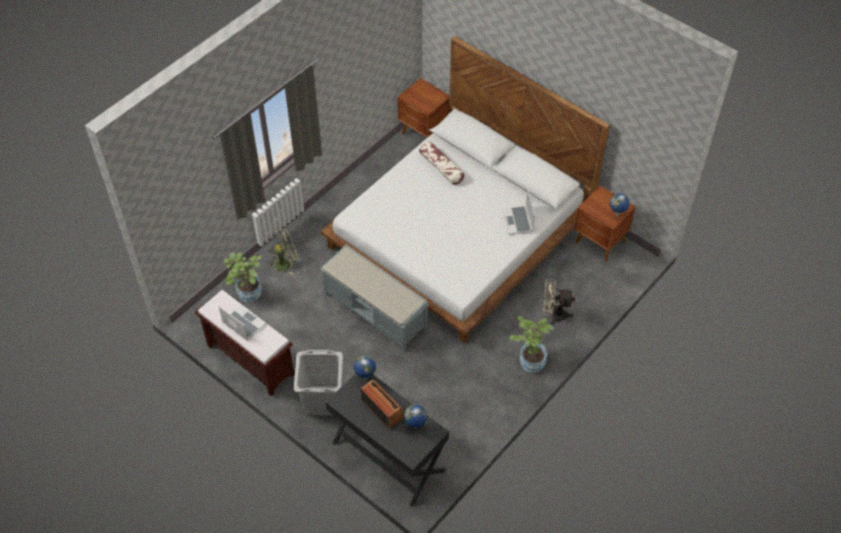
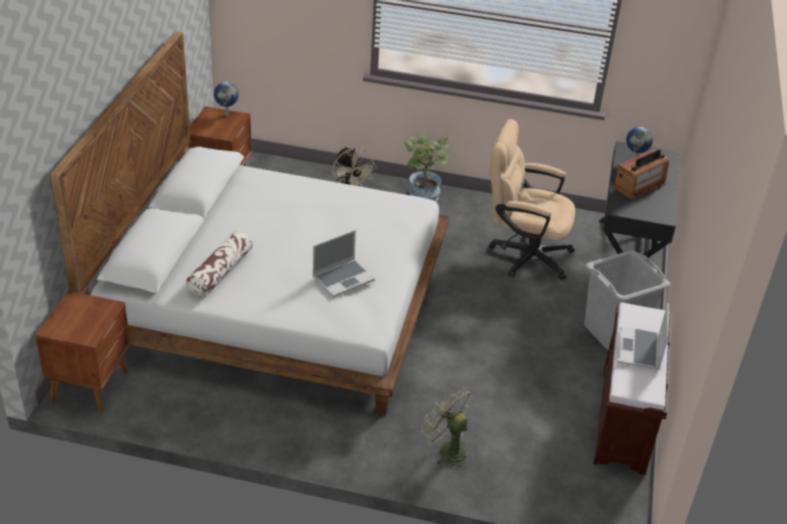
camera: 120 degrees left, 15 degrees down
potted plant [224,252,262,302] -> none
grey bench [320,244,429,352] -> none
globe [354,356,376,380] -> none
radio [361,380,404,429] -> radio turned 150 degrees counterclockwise [614,149,669,200]
laptop [502,190,535,235] -> laptop moved to [313,230,375,297]
none -> beige office chair [489,119,575,280]

